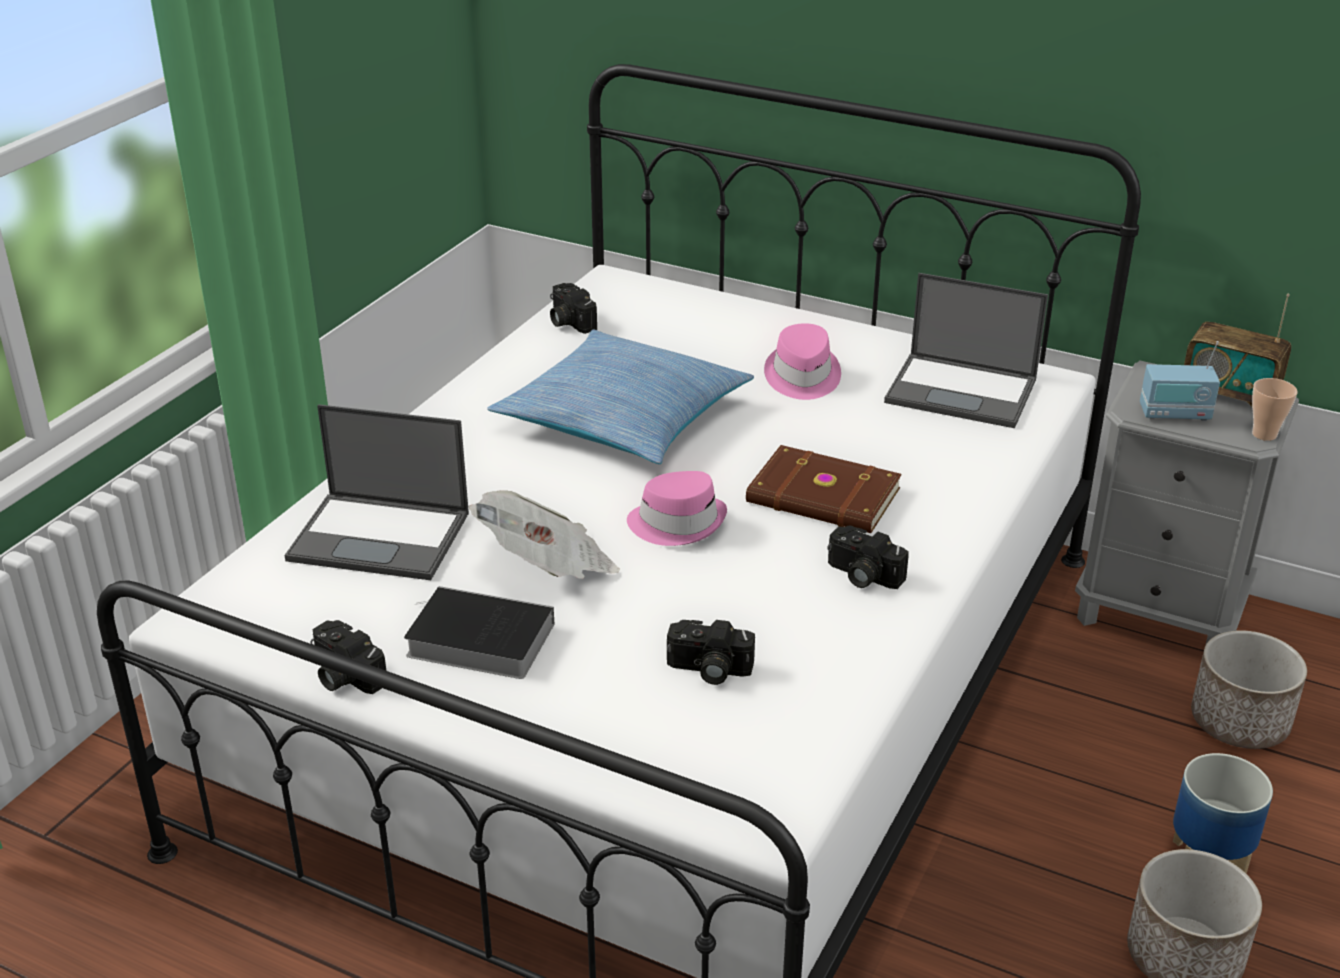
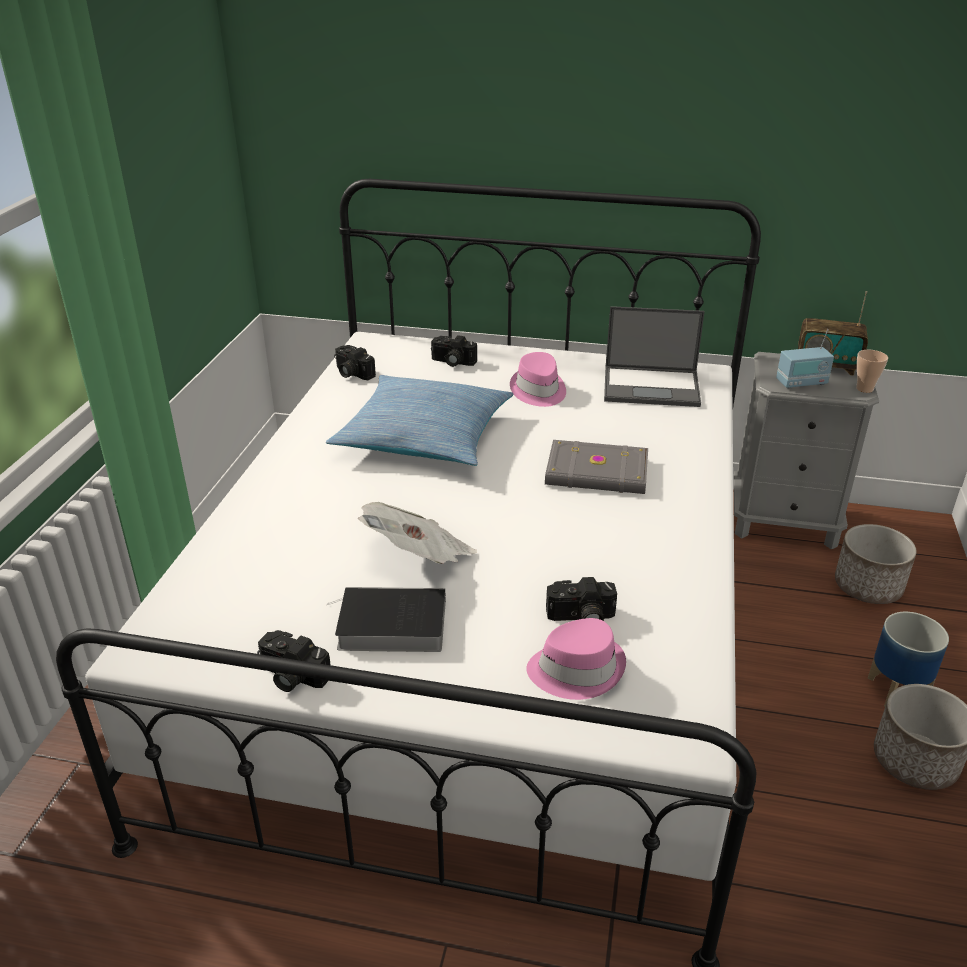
camera: 15 degrees left, 0 degrees up
laptop [285,404,469,580] -> none
pink hat [627,471,727,546] -> pink hat moved to [526,618,626,700]
brown book [746,445,901,533] -> grey book [545,440,648,494]
camera [827,526,909,589] -> camera moved to [431,335,477,367]

